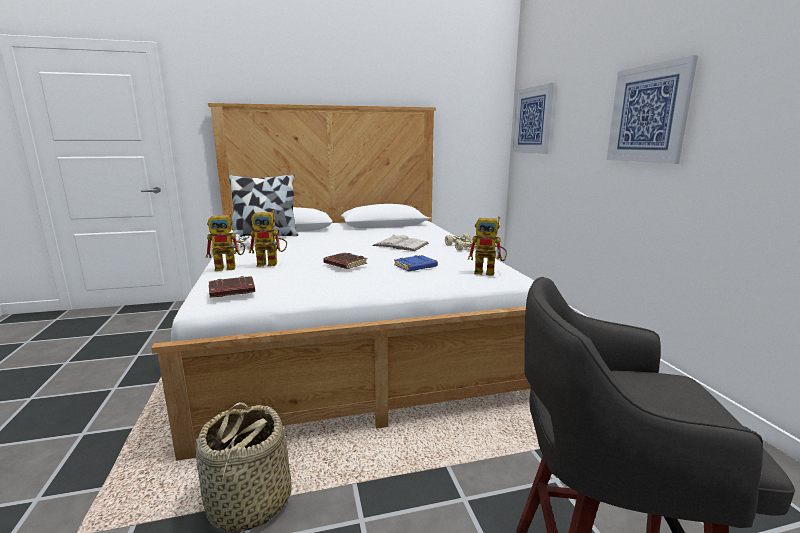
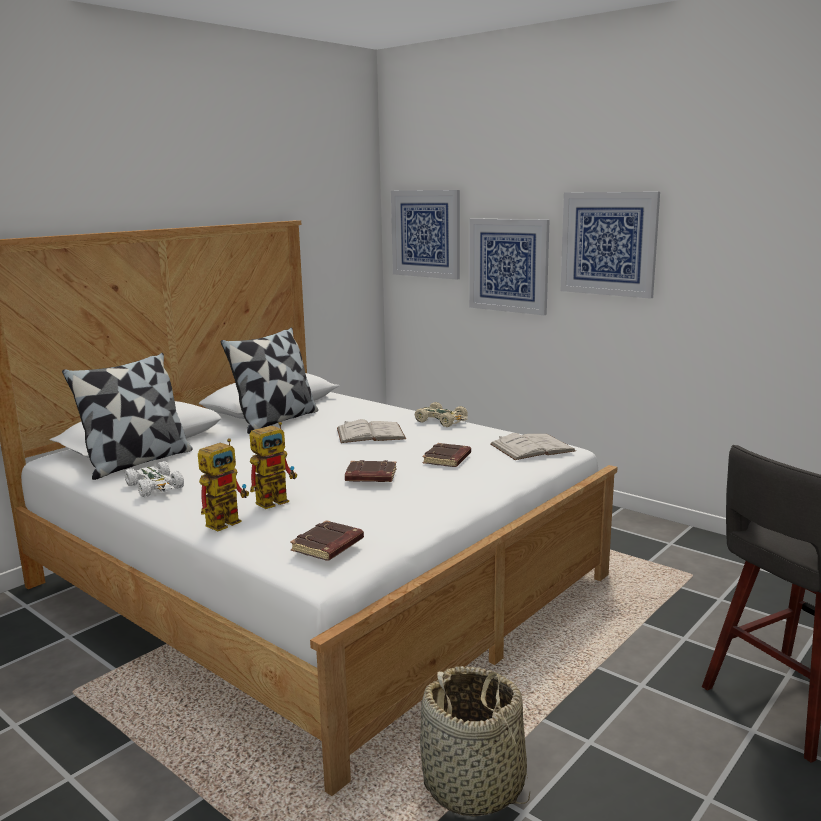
camera: 35 degrees left, 0 degrees up
blue book [394,255,438,271] -> brown book [422,443,471,467]
toy robot [468,216,507,276] -> white book [490,433,576,460]
none -> pillow [221,327,318,434]
none -> picture [469,218,550,315]

